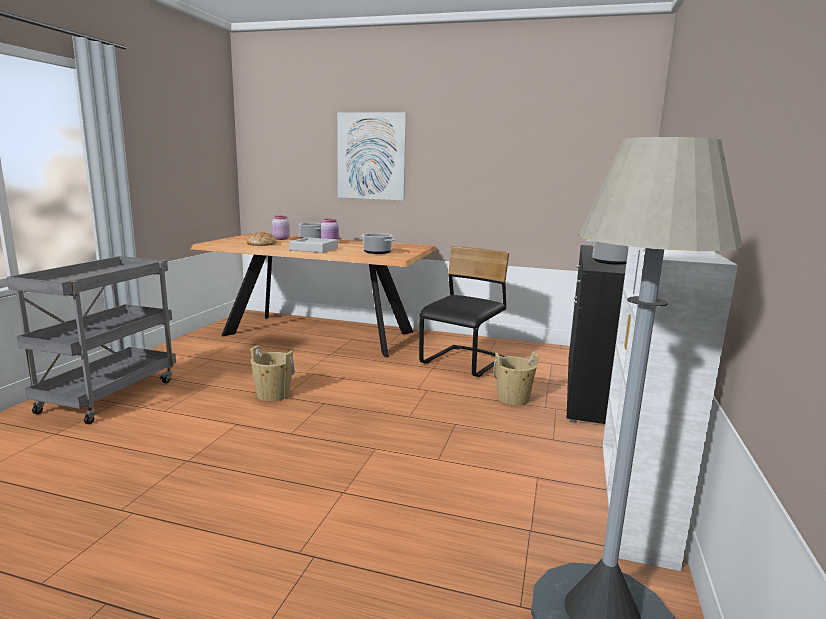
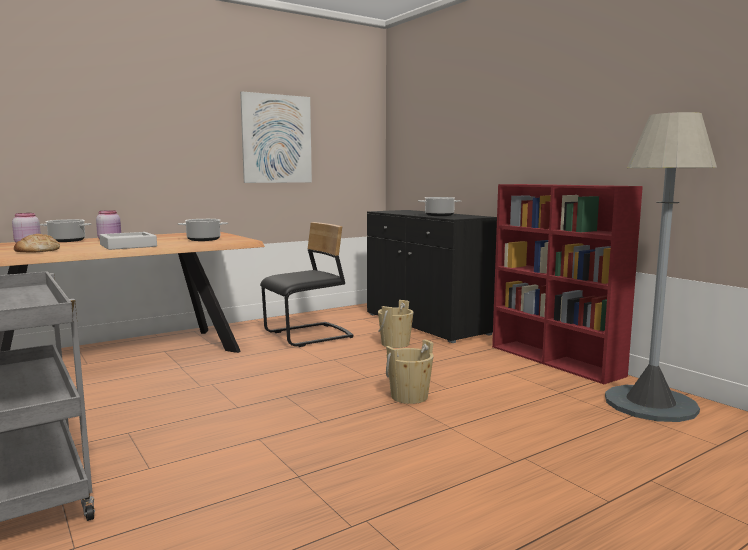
camera: 50 degrees left, 5 degrees down
beige bucket [250,345,295,401] -> beige bucket moved to [386,339,434,404]
picture [337,112,406,201] -> picture moved to [240,91,312,183]
black chair [419,246,509,377] -> black chair turned 75 degrees clockwise [260,222,353,347]
white bookcase [602,246,738,571] -> red bookcase [492,184,643,384]

